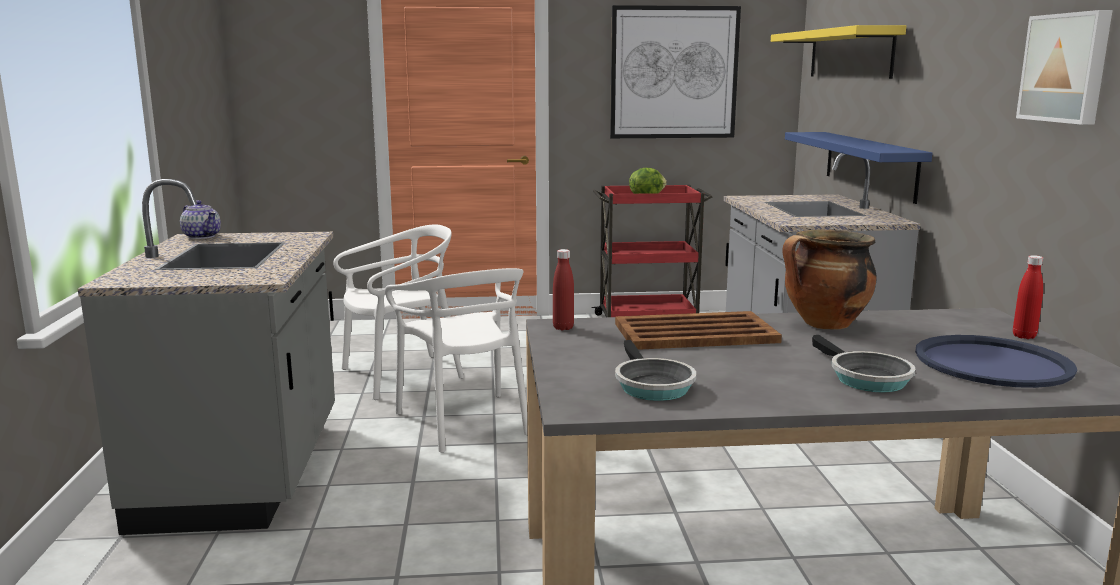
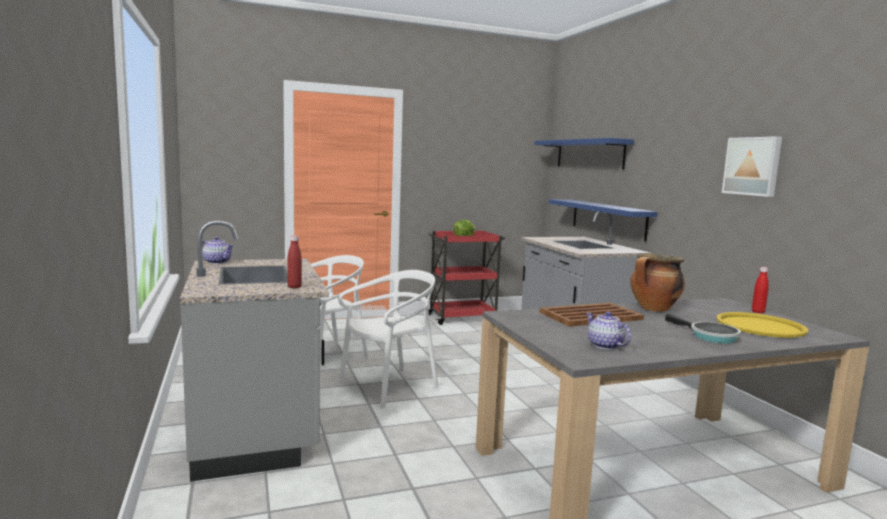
camera: 15 degrees left, 5 degrees down
white chair [385,268,527,453] -> white chair turned 90 degrees counterclockwise [338,270,438,408]
red bottle [553,249,574,330] -> red bottle moved to [287,235,302,288]
picture [610,5,741,138] -> none
frying pan [615,340,696,401] -> teapot [586,311,631,350]
yellow shelf [771,25,906,79] -> blue shelf [534,138,634,169]
blue tray [915,335,1077,388] -> yellow tray [717,312,808,338]

